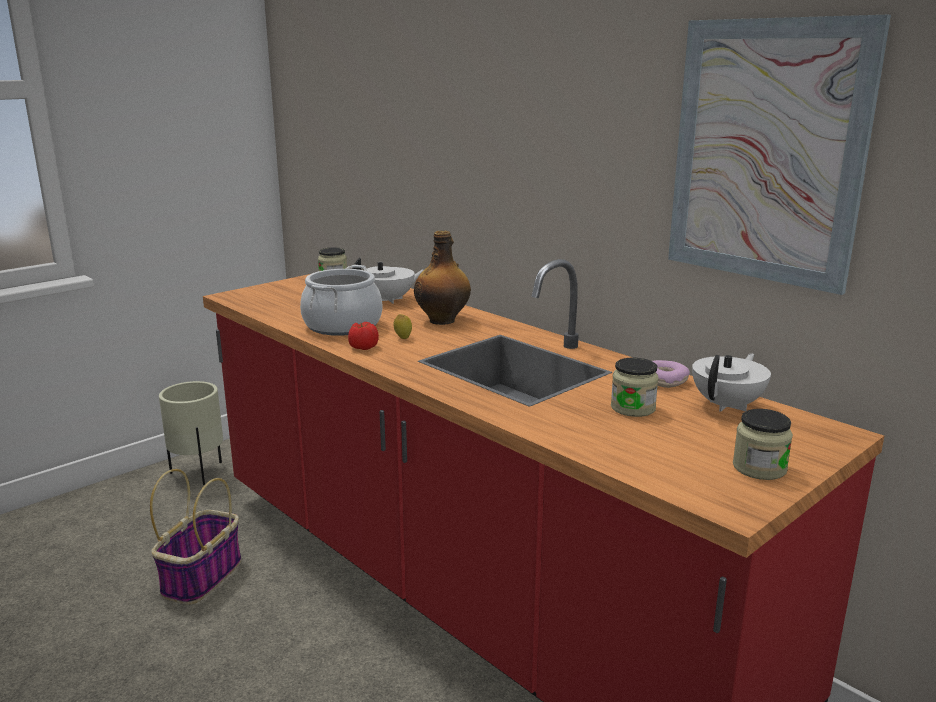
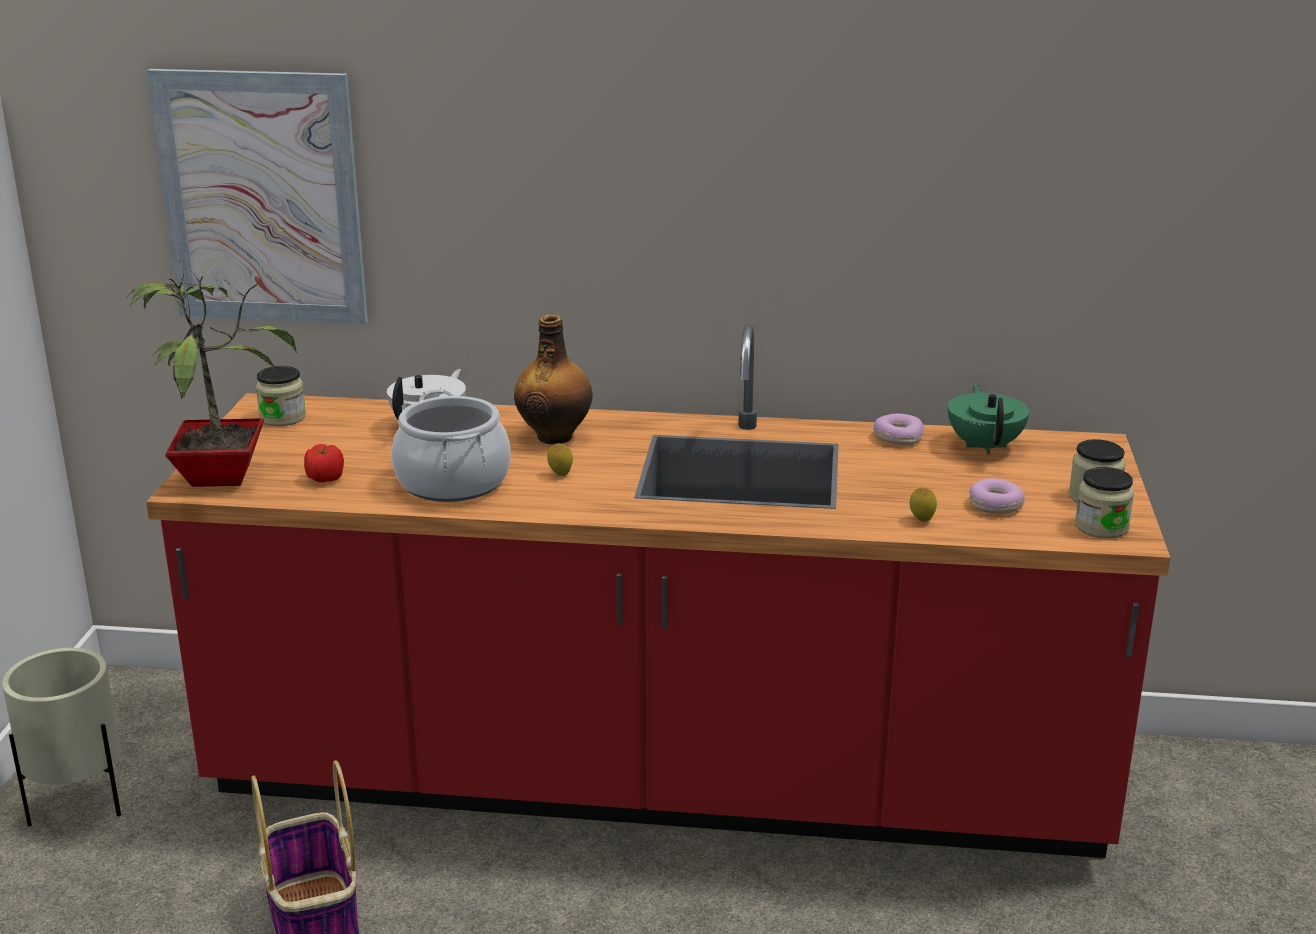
camera: 40 degrees left, 5 degrees up
tomato [348,322,379,350] -> tomato moved to [304,444,344,483]
jar [611,358,659,417] -> jar moved to [1075,467,1134,538]
picture [668,15,891,295] -> picture moved to [147,69,368,324]
white teapot [692,353,771,412] -> green teapot [948,384,1030,455]
none -> potted plant [127,268,297,487]
none -> lemon [909,487,937,522]
none -> donut [969,478,1025,514]

